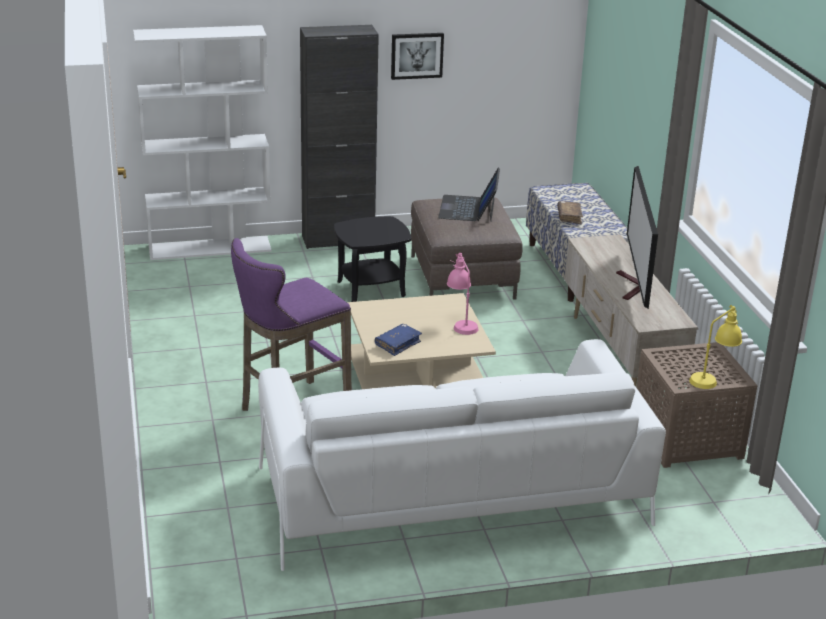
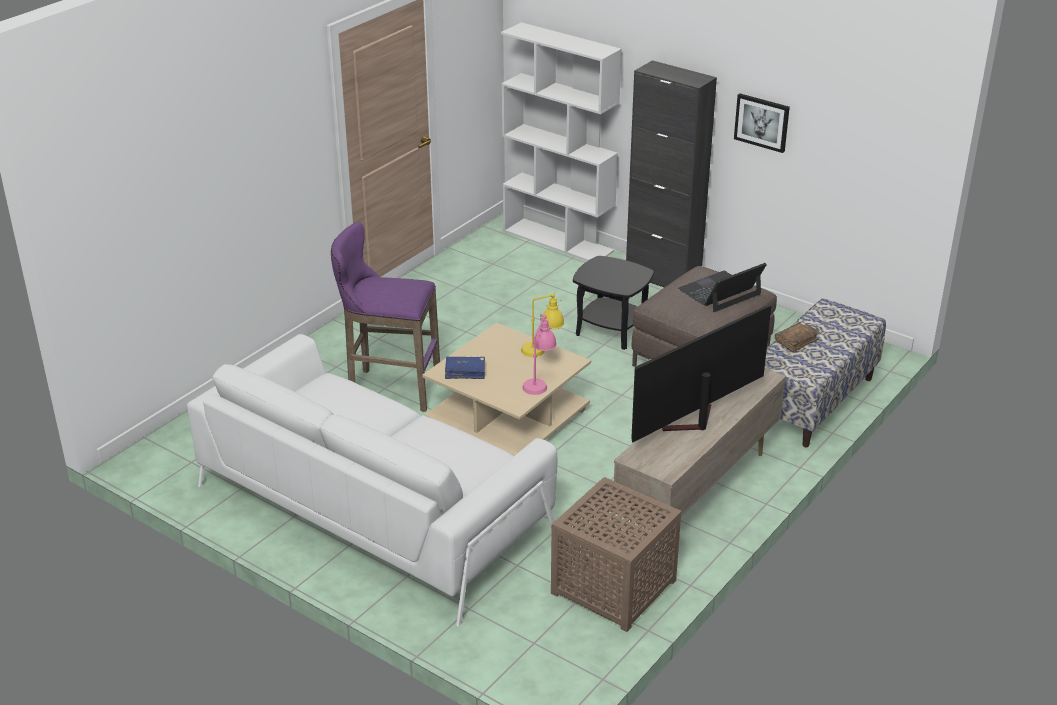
camera: 50 degrees right, 5 degrees up
yellow table lamp [689,305,742,389] -> yellow table lamp moved to [521,293,564,357]

